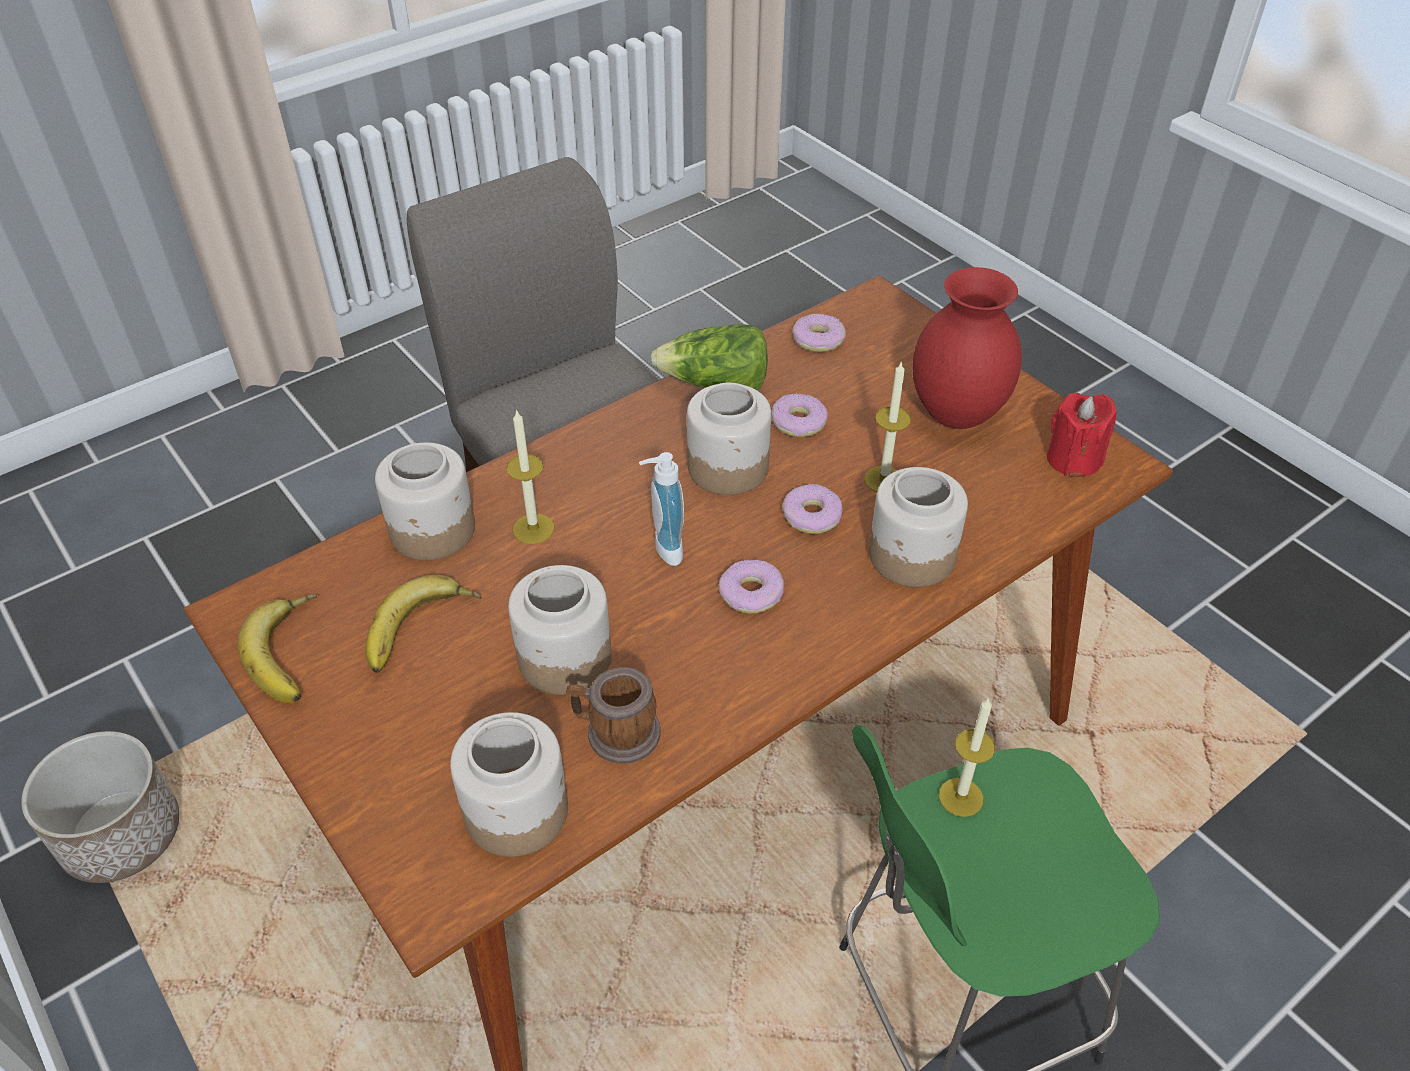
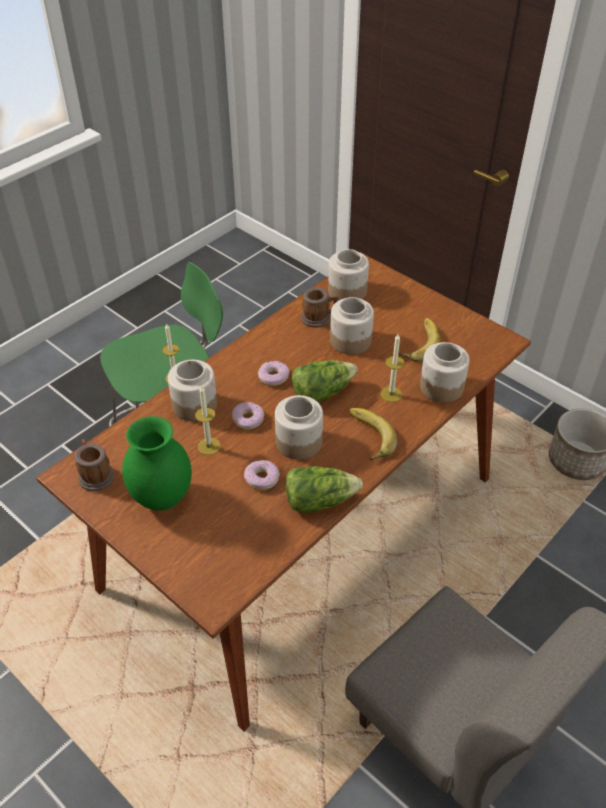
camera: 170 degrees right, 0 degrees up
banana [237,594,317,703] -> banana moved to [349,408,397,460]
soap dispenser [639,452,684,566] -> lettuce [292,360,358,403]
donut [793,314,846,352] -> none
red vase [912,267,1022,429] -> green vase [122,416,192,511]
red candle [1047,393,1117,477] -> mug [75,439,115,491]

